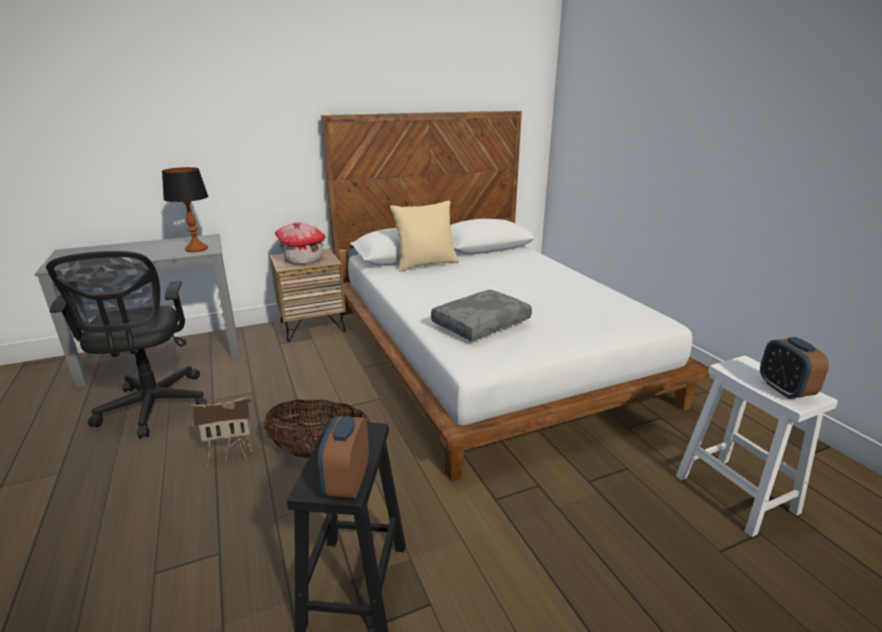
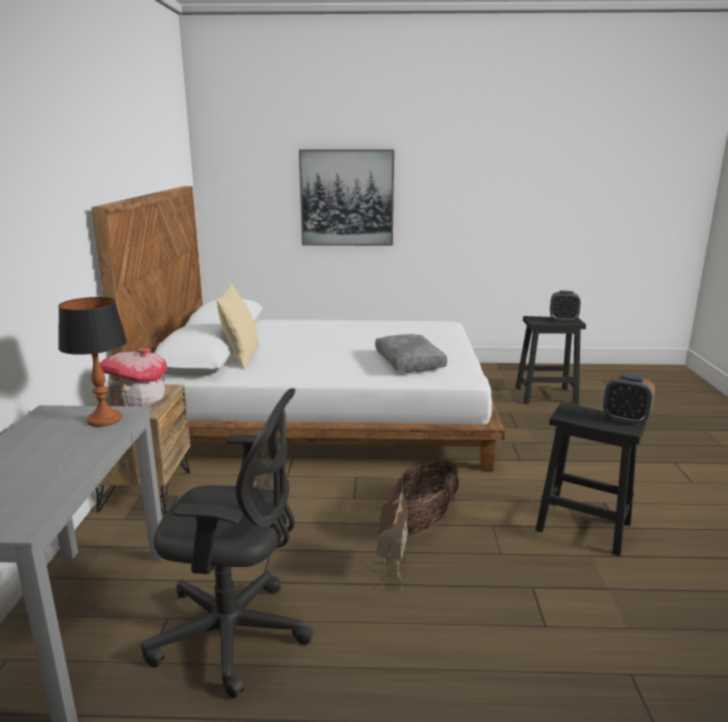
camera: 65 degrees left, 5 degrees down
white stool [676,356,838,537] -> black stool [515,316,586,404]
none -> picture [299,150,394,246]

